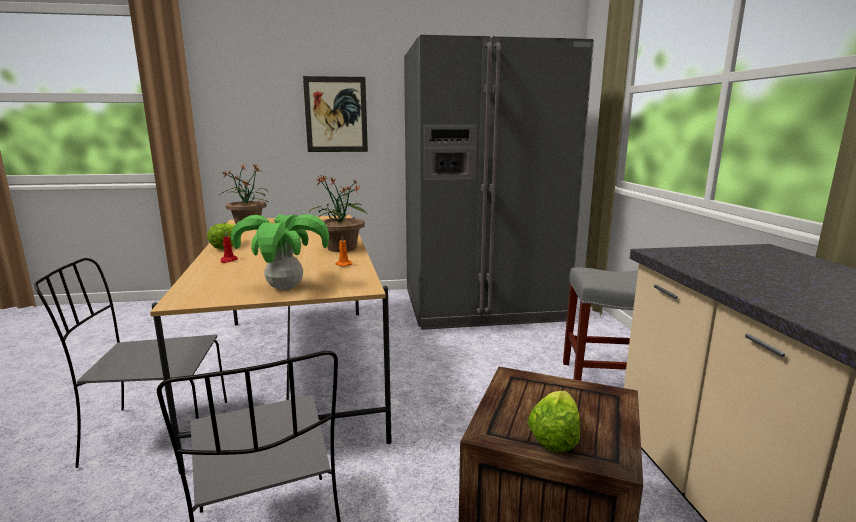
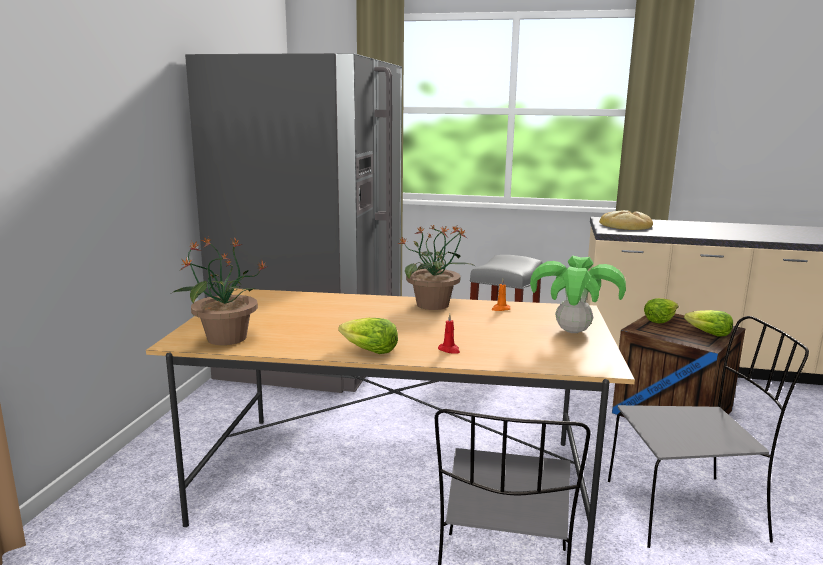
camera: 70 degrees left, 0 degrees up
picture [303,76,368,152] -> none
none -> bread [599,210,653,230]
none -> lettuce [644,298,679,323]

